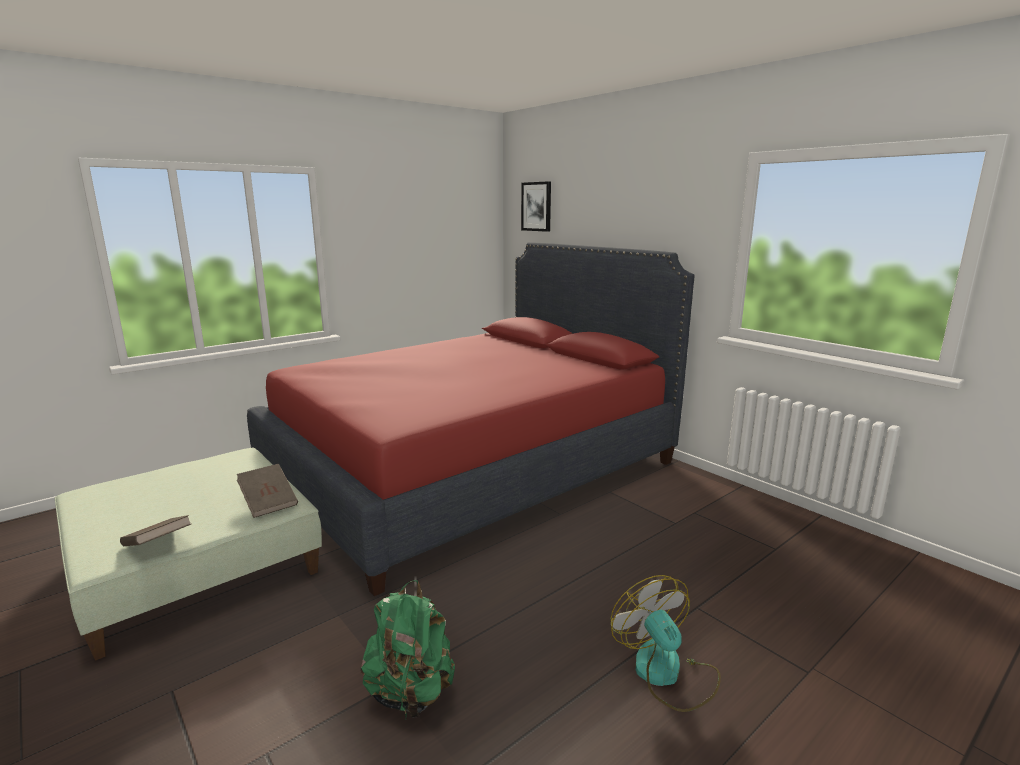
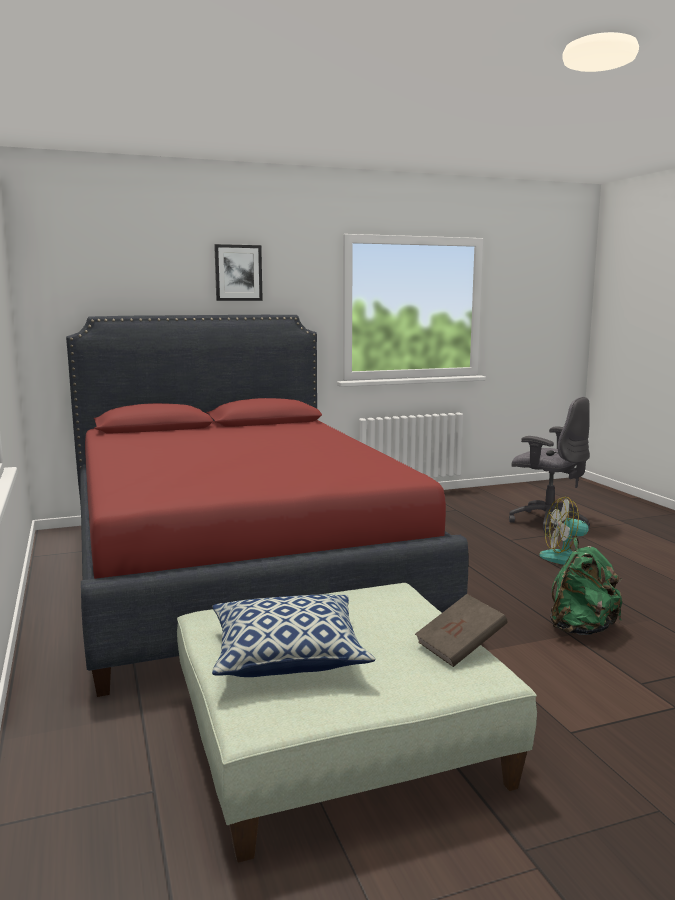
camera: 70 degrees left, 5 degrees down
brown book [237,464,298,518] -> none
picture [521,181,551,232] -> picture moved to [214,244,263,301]
none -> pillow [212,594,375,677]
none -> grey office chair [509,397,590,534]

